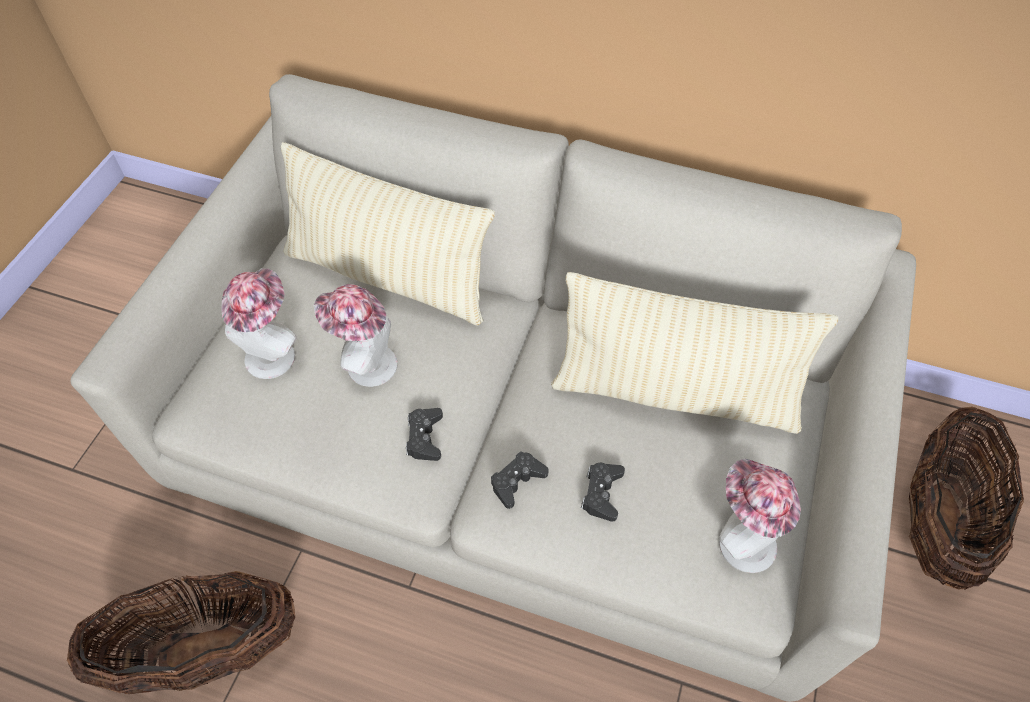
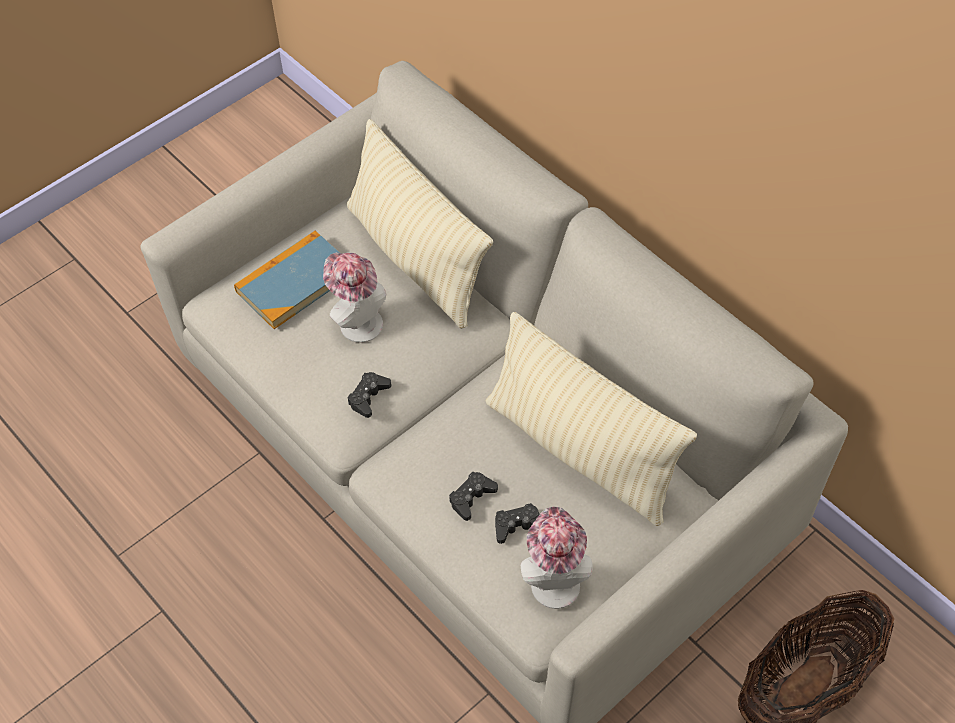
camera: 30 degrees right, 0 degrees up
basket [67,571,295,694] -> none
hat [221,268,297,379] -> book [234,231,340,329]
black game controller [491,451,549,509] -> black game controller moved to [495,503,540,544]

